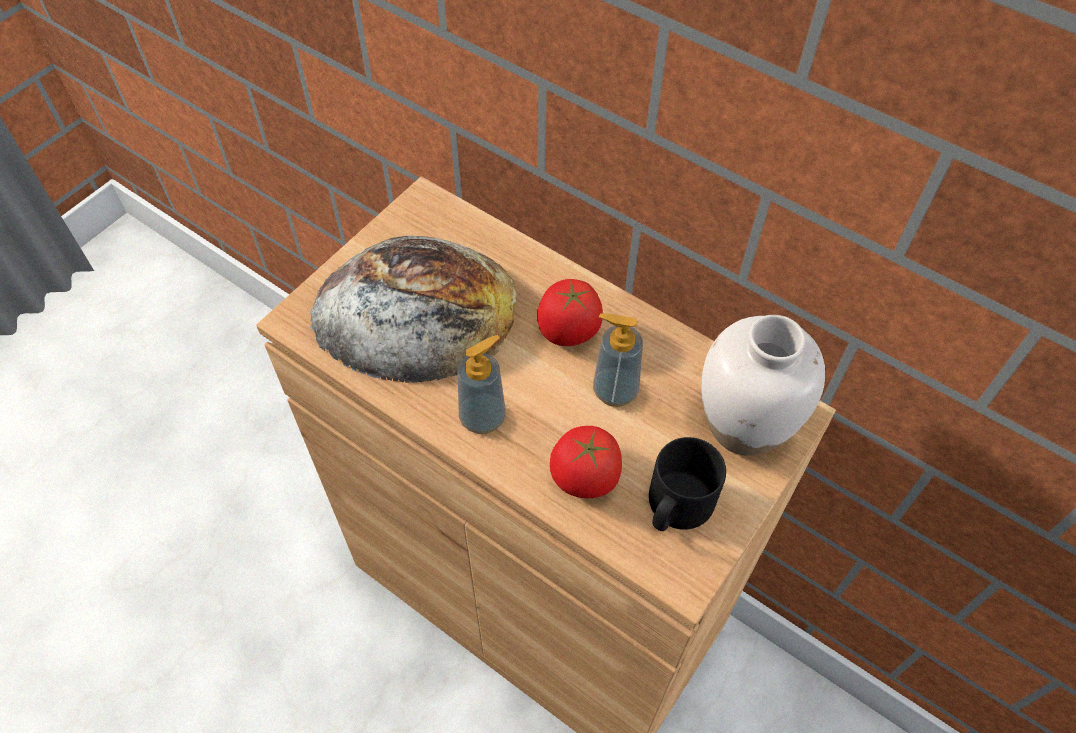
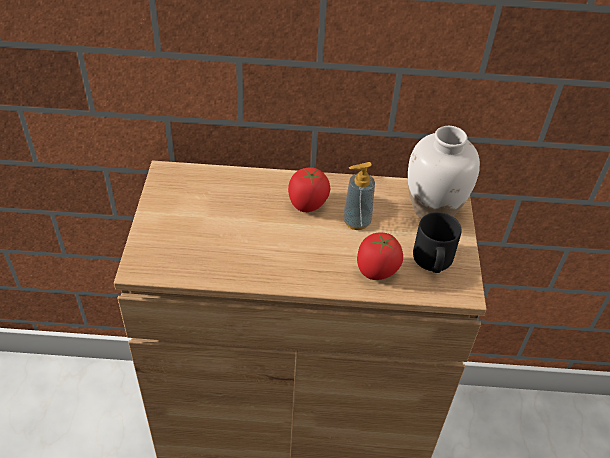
camera: 35 degrees left, 10 degrees down
bread [310,236,517,383] -> none
soap dispenser [458,335,506,434] -> none

